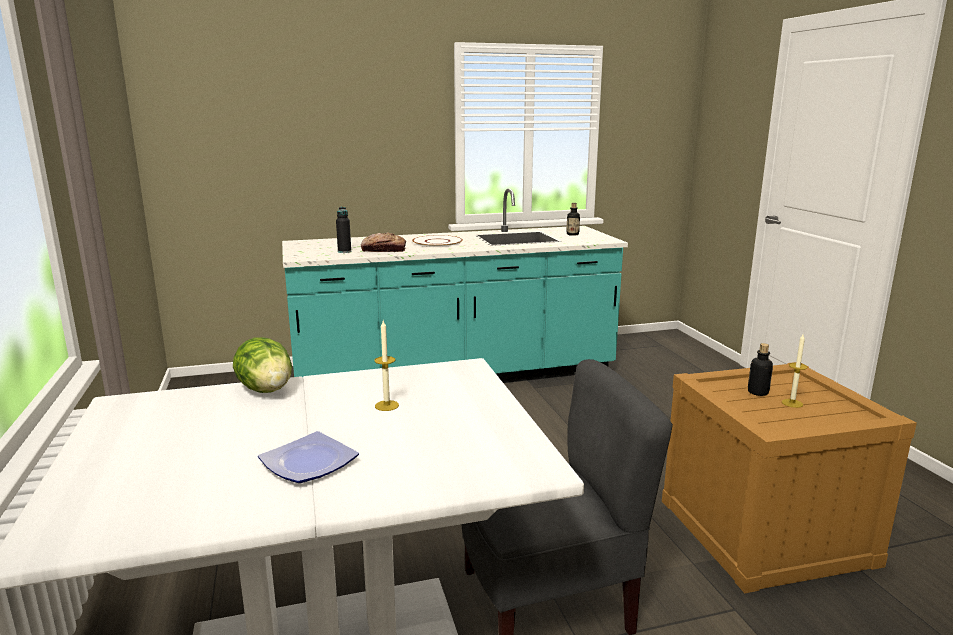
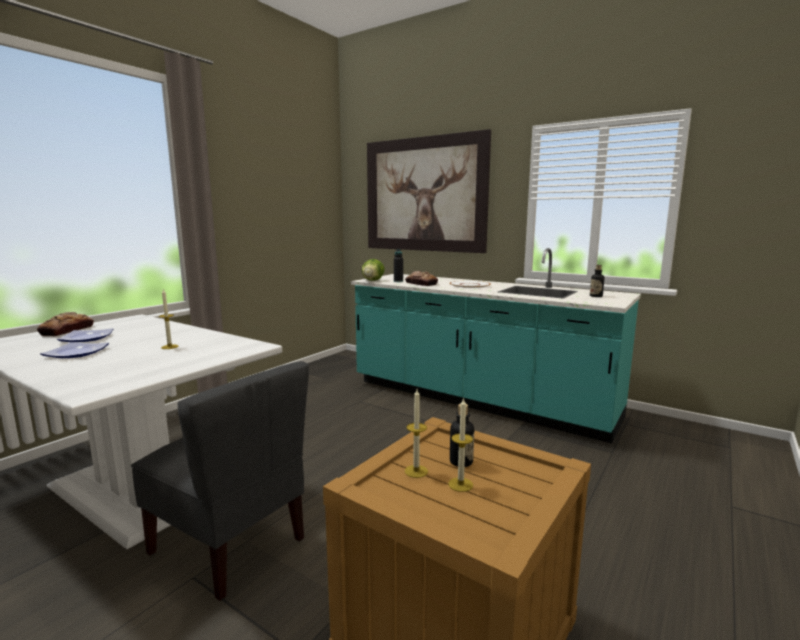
camera: 50 degrees right, 5 degrees down
lettuce [233,337,292,393] -> lettuce moved to [362,259,385,281]
none -> bread [37,312,94,336]
none -> plate [57,328,113,342]
none -> picture [367,129,491,253]
none -> candle [405,389,428,478]

